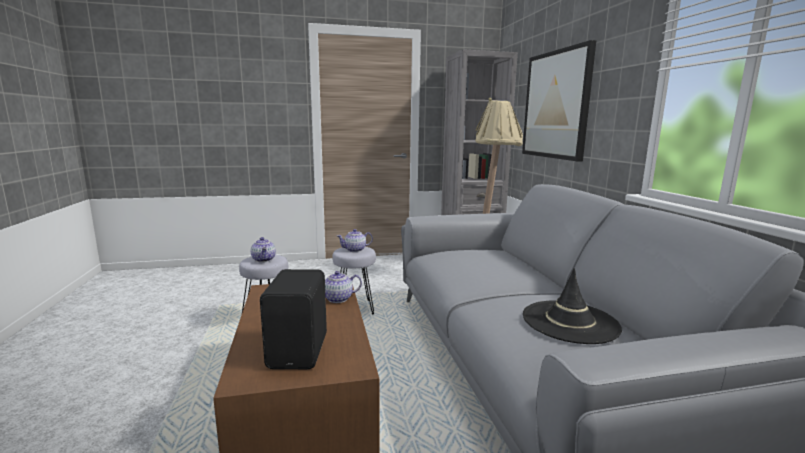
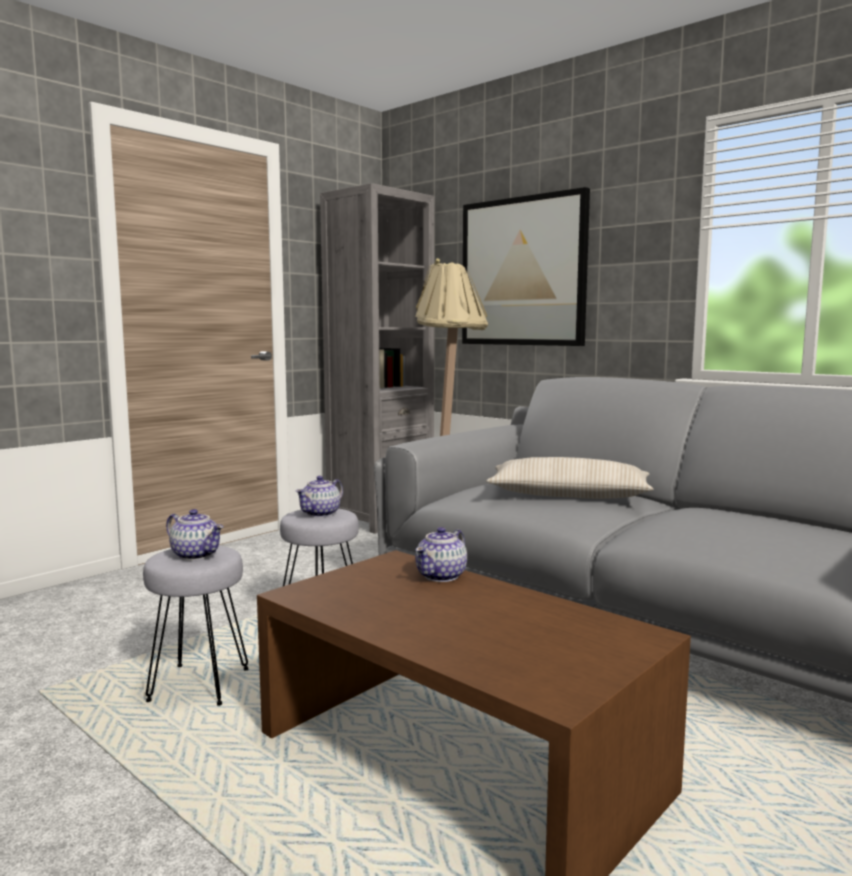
camera: 35 degrees left, 5 degrees down
black speaker [260,269,327,369] -> none
black hat [523,268,622,344] -> none
none -> beige pillow [486,457,653,499]

